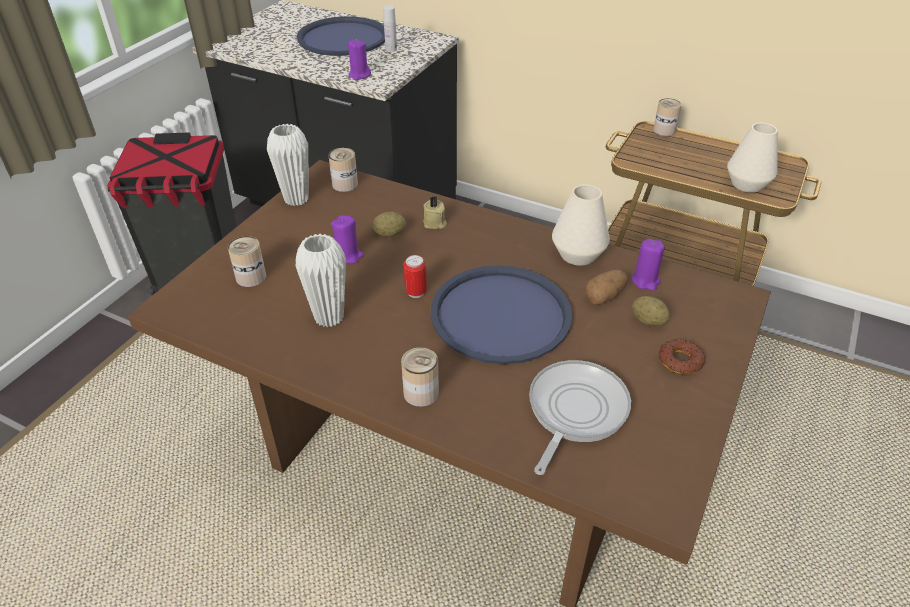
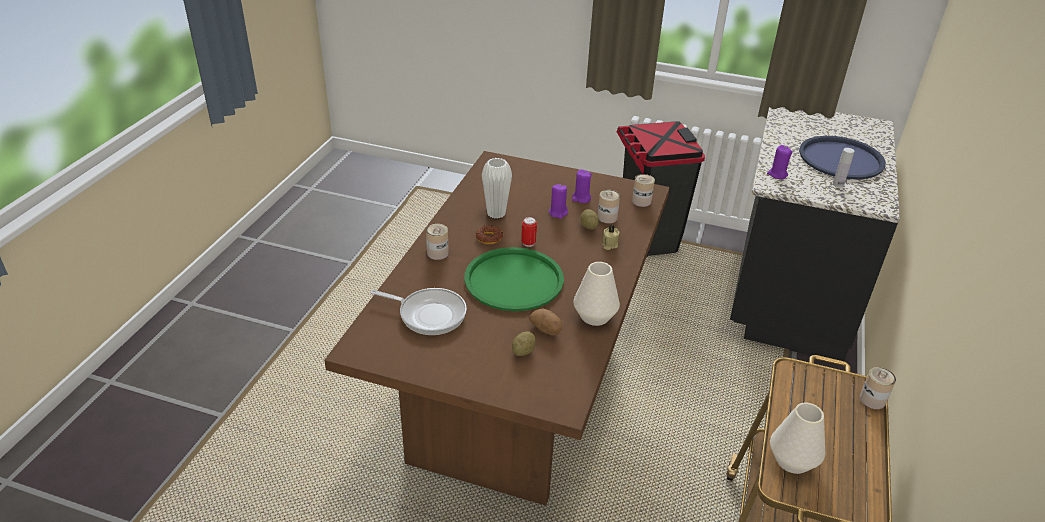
camera: 80 degrees right, 5 degrees down
can [228,236,266,287] -> can moved to [598,190,620,223]
white vase [267,124,308,206] -> none
blue tray [430,265,573,364] -> green tray [464,247,564,311]
purple candle [631,239,665,291] -> purple candle moved to [572,169,592,203]
donut [658,339,705,374] -> donut moved to [476,225,503,244]

